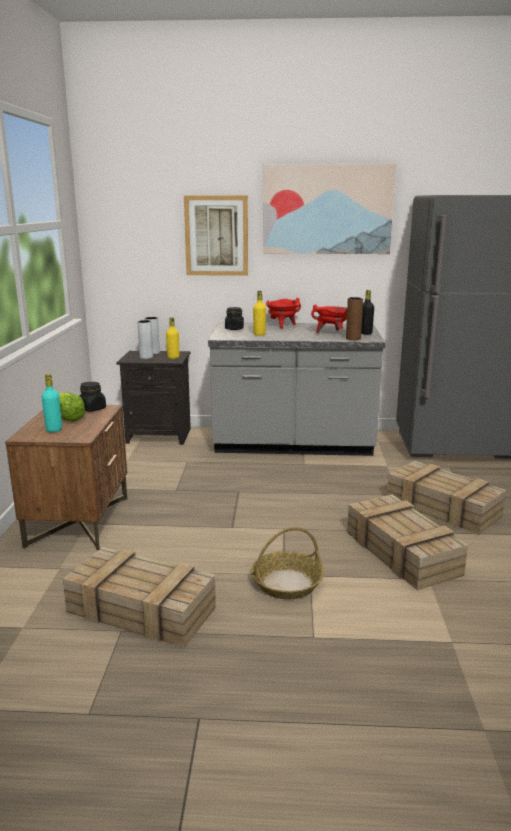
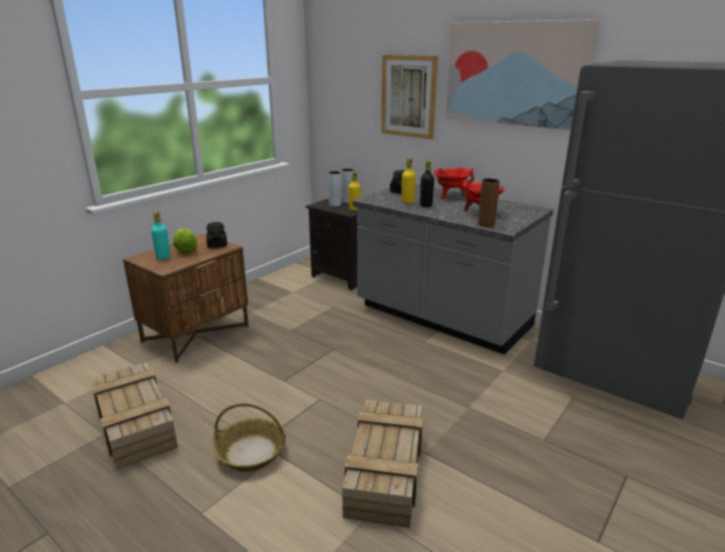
camera: 35 degrees right, 5 degrees up
black bottle [361,290,374,334] -> black bottle moved to [420,160,434,207]
crate [387,461,506,534] -> none

